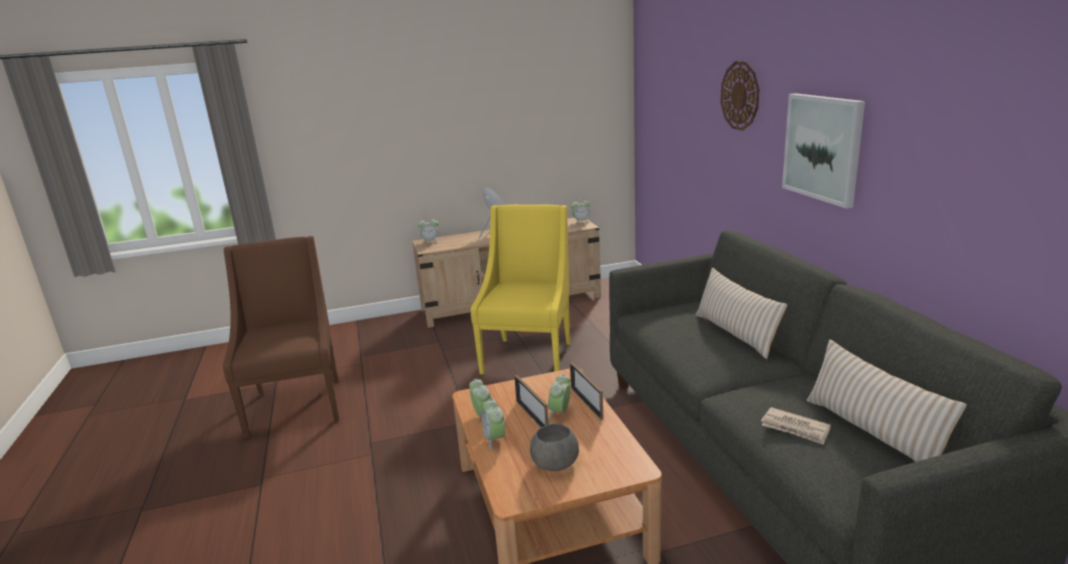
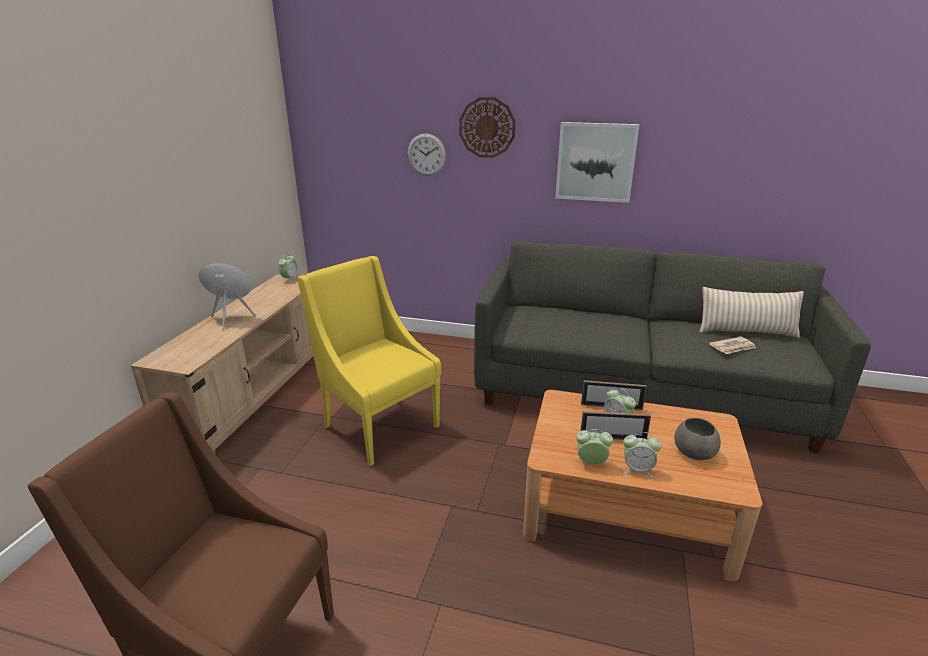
camera: 60 degrees left, 5 degrees up
alarm clock [418,217,439,244] -> none
beige pillow [696,268,787,359] -> none
none -> wall clock [408,133,446,176]

